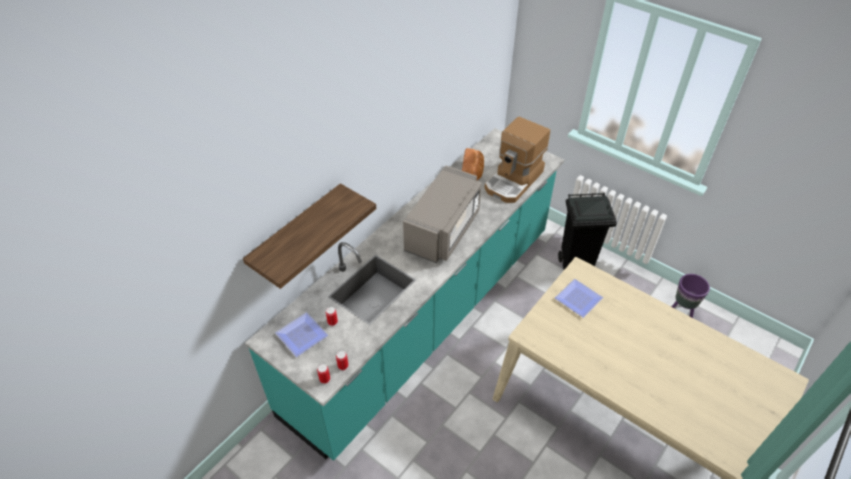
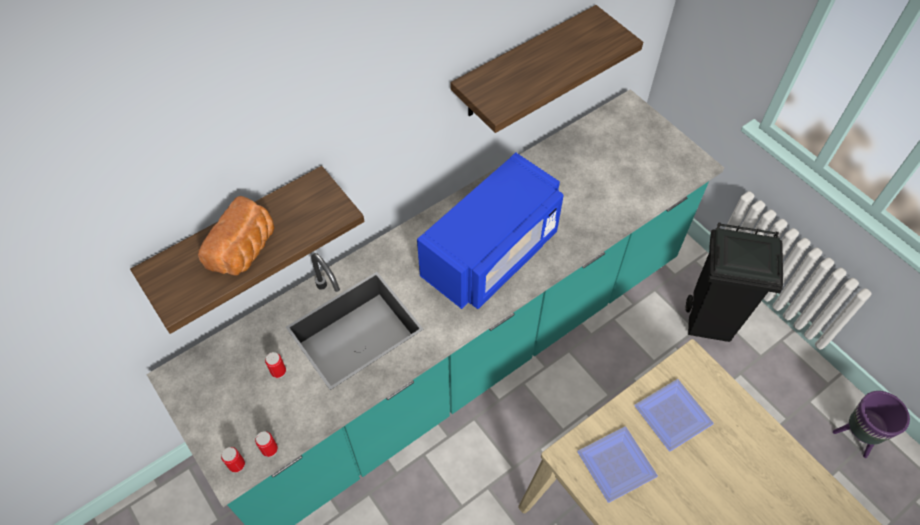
camera: 15 degrees right, 10 degrees up
plate [275,312,328,357] -> plate moved to [577,427,658,503]
grey microwave [403,165,482,263] -> blue microwave [417,153,564,309]
bread [462,148,484,180] -> bread moved to [198,196,274,276]
coffee machine [485,117,550,203] -> none
none -> shelf [450,5,643,133]

